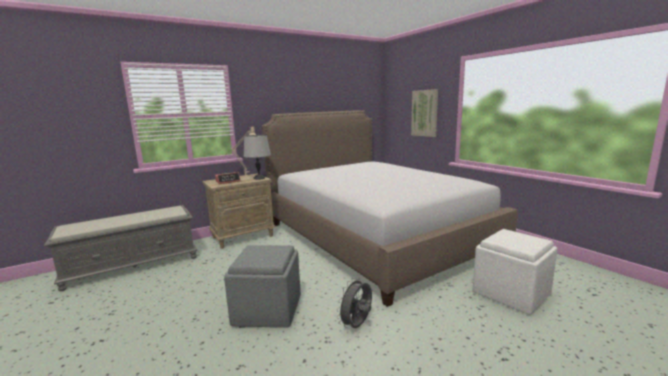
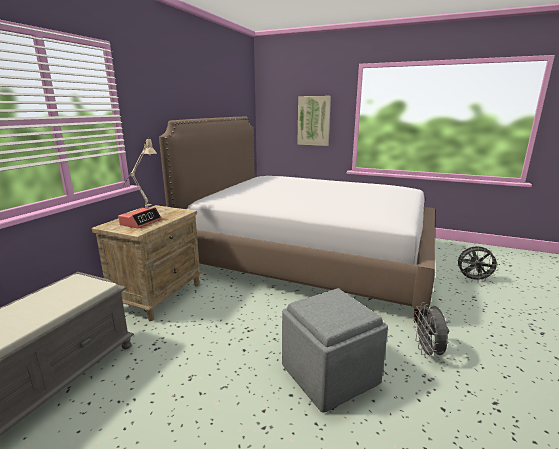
camera: 35 degrees left, 5 degrees up
grey table lamp [244,135,271,180] -> none
white ottoman [473,229,557,315] -> grey fan [458,246,500,282]

